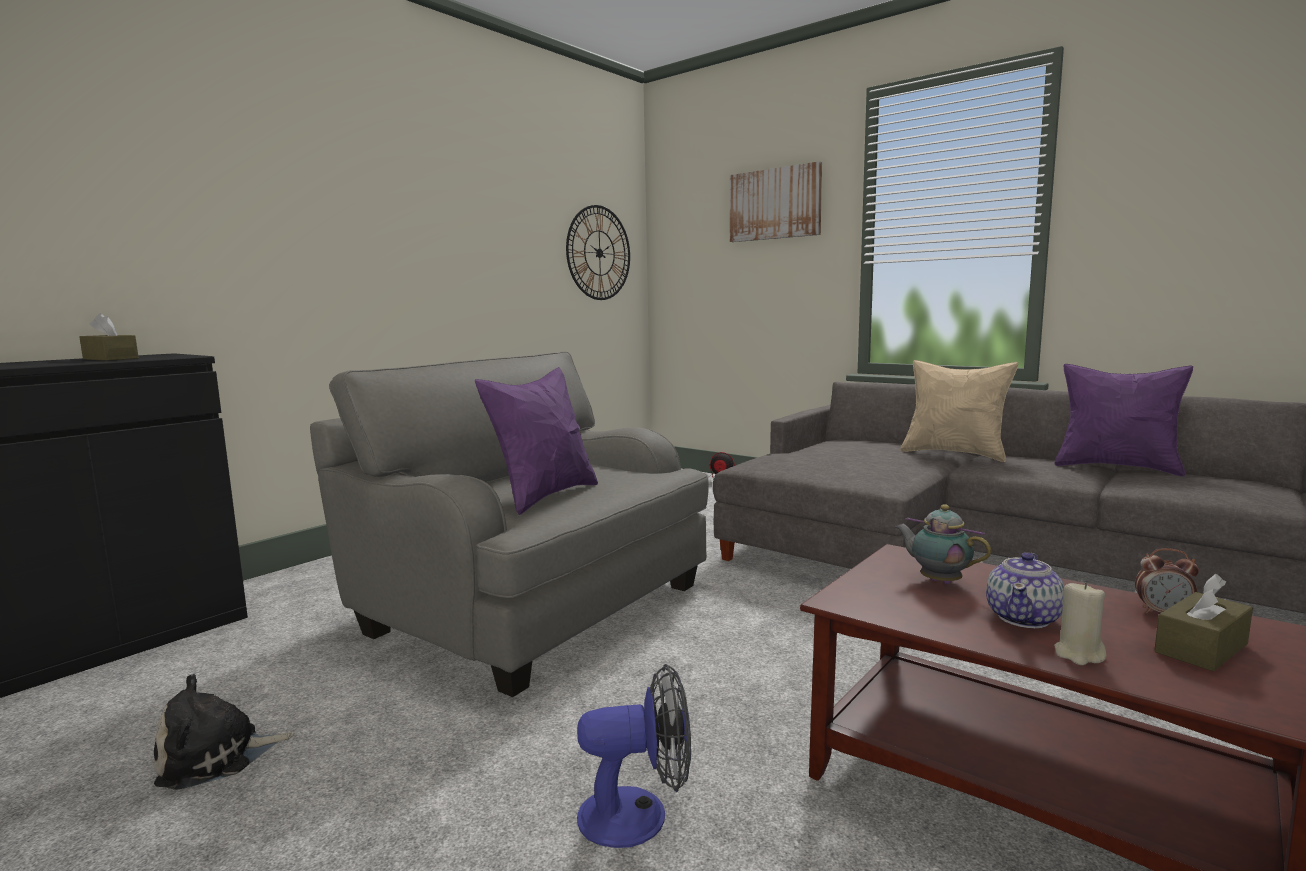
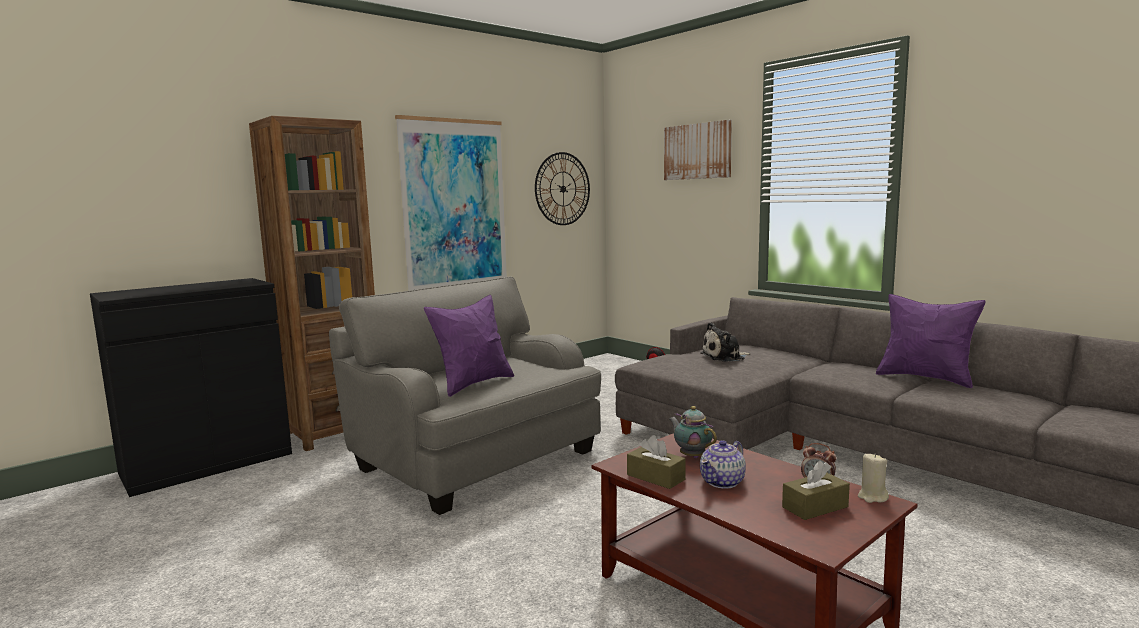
camera: 10 degrees right, 0 degrees up
brown tissue box [79,313,139,361] -> brown tissue box moved to [627,435,686,489]
plush toy [154,674,294,790] -> plush toy moved to [700,322,751,362]
fan [577,664,691,848] -> none
beige pillow [900,360,1018,462] -> none
beige candle [1054,582,1107,665] -> beige candle moved to [858,453,889,503]
none -> brown bookcase [249,116,375,451]
none -> picture [395,115,507,291]

